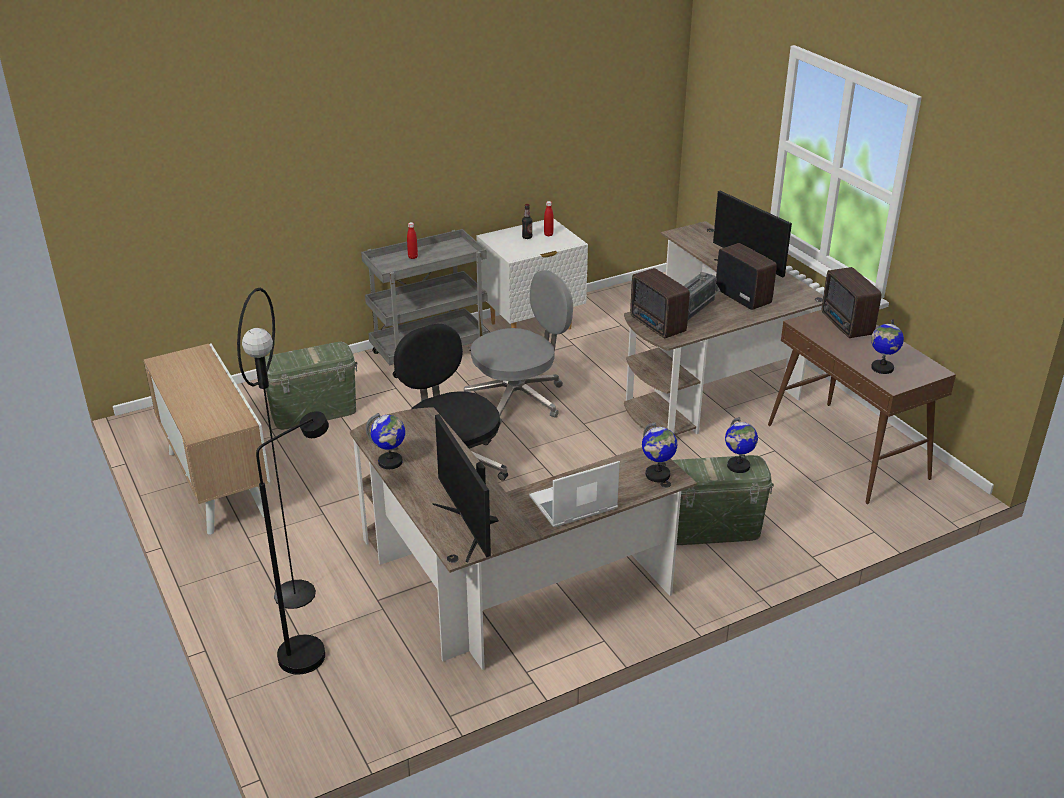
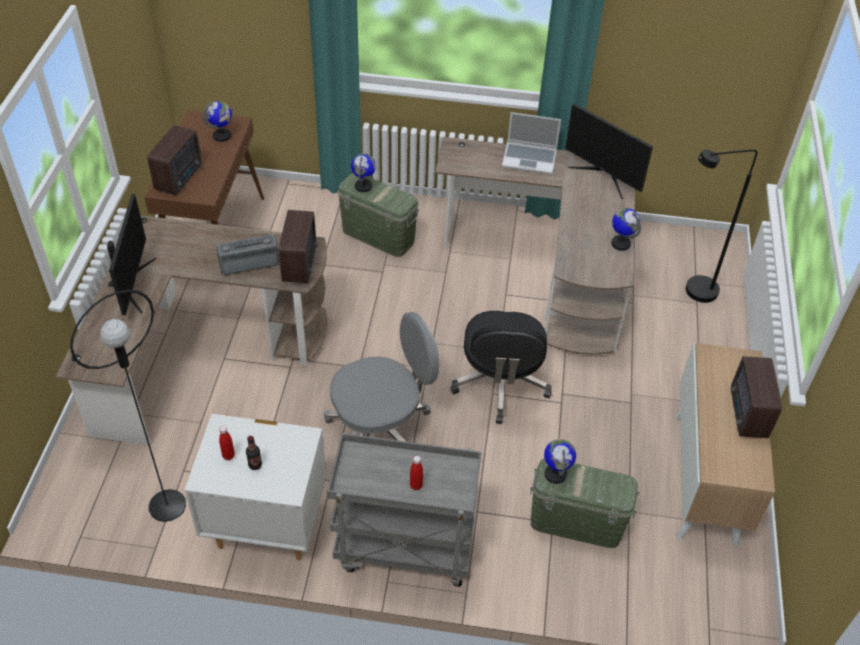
camera: 145 degrees left, 15 degrees up
black floor lamp [237,288,316,609] -> black floor lamp moved to [70,289,186,522]
monitor [433,414,499,563] -> monitor turned 120 degrees clockwise [565,103,653,199]
grey office chair [464,270,573,425] -> grey office chair turned 150 degrees clockwise [324,312,440,441]
globe [642,422,677,482] -> globe moved to [544,439,576,484]
radio [716,243,777,310] -> radio moved to [731,356,782,438]

